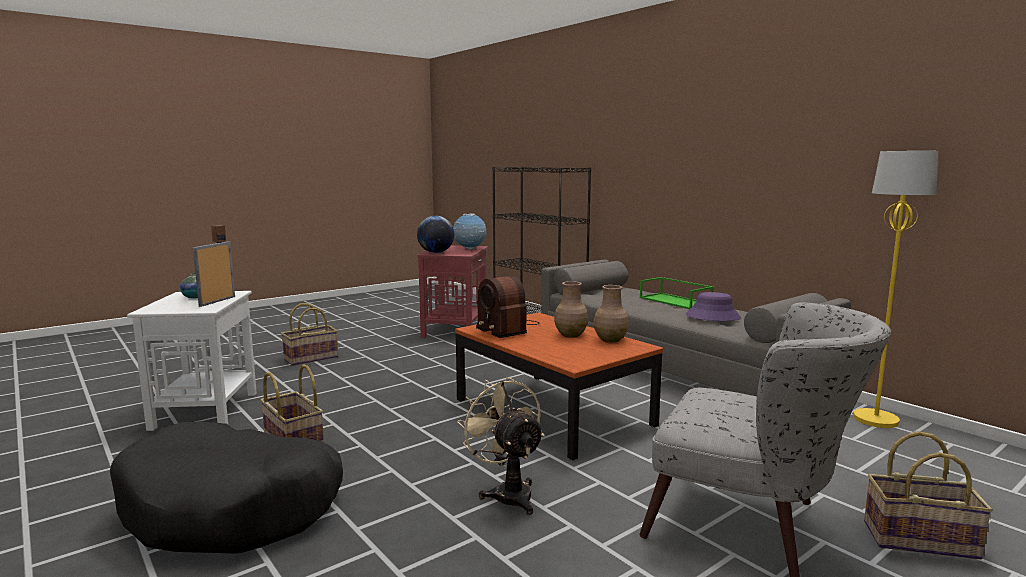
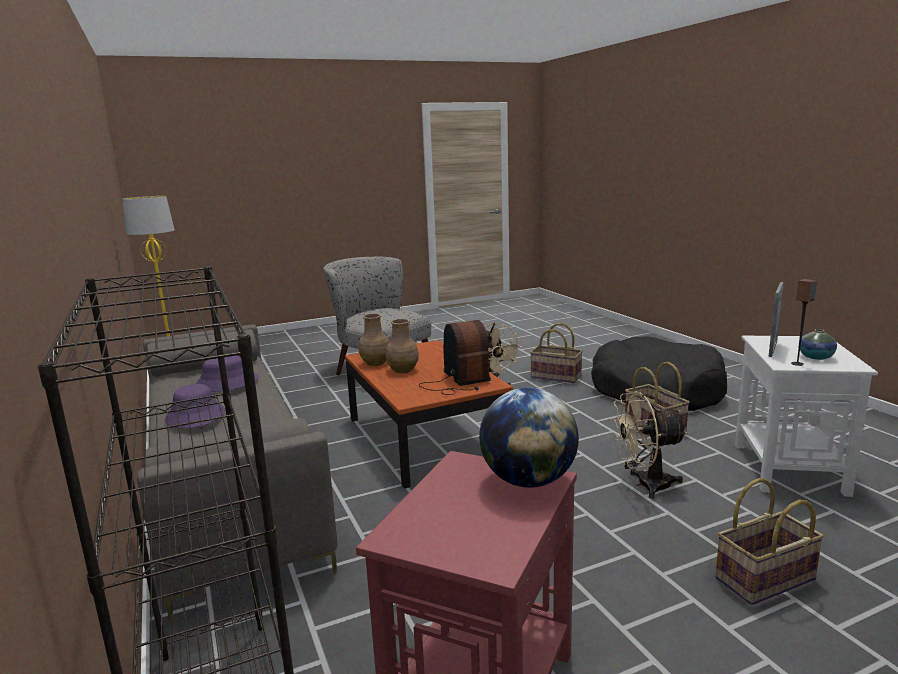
camera: 165 degrees left, 5 degrees up
globe [453,213,486,249] -> none
green tray [639,277,714,309] -> purple hat [164,384,226,428]
basket [864,431,993,560] -> basket moved to [530,323,583,383]
none -> beige fan [611,392,688,499]

